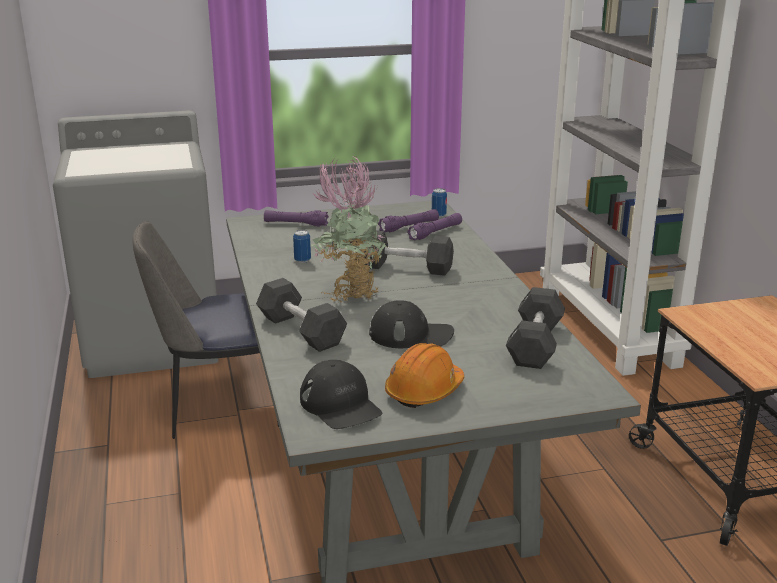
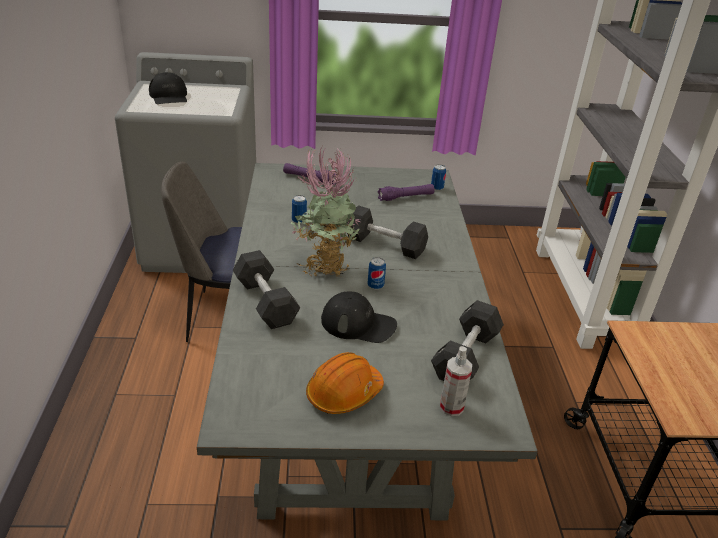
camera: 10 degrees right, 10 degrees up
black cap [300,360,382,429] -> black cap moved to [149,72,187,104]
purple flashlight [407,213,462,241] -> none
none -> can [368,257,386,290]
none -> spray bottle [440,346,472,416]

